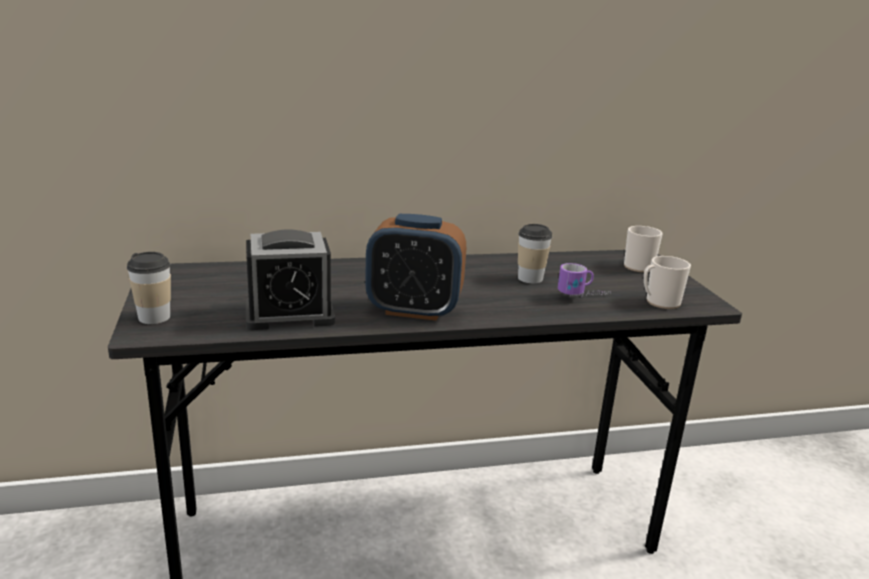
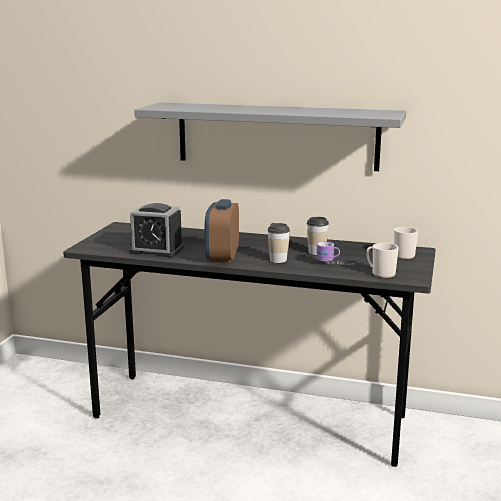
camera: 30 degrees right, 5 degrees down
cup [127,252,171,324] -> cup moved to [267,223,290,263]
alarm clock [365,214,466,321] -> alarm clock turned 60 degrees clockwise [205,199,239,263]
none -> grey shelf [134,102,406,171]

